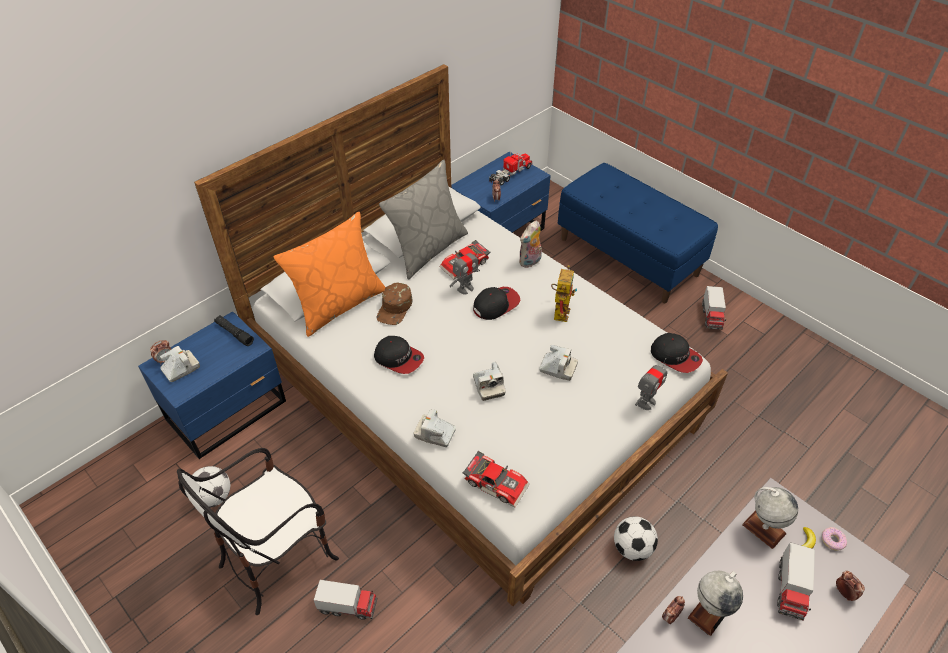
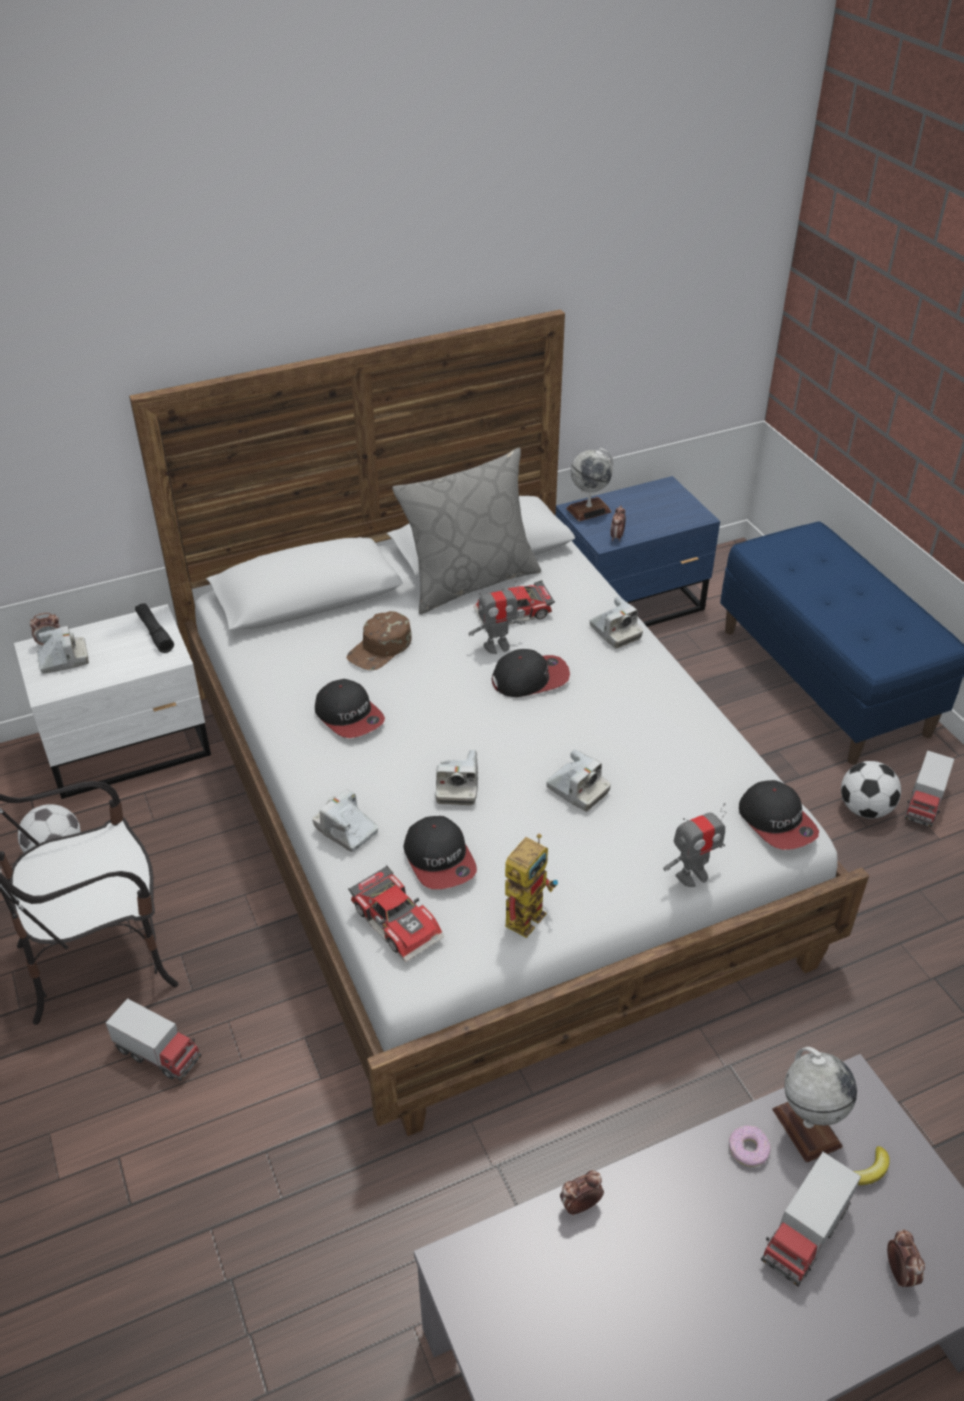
camera: 20 degrees right, 5 degrees down
blue nightstand [138,311,286,459] -> white nightstand [14,604,211,799]
orange pillow [274,212,386,337] -> none
toy truck [489,152,532,186] -> none
plush toy [519,221,542,268] -> camera [590,596,643,649]
toy robot [551,265,577,322] -> toy robot moved to [505,834,558,938]
football [614,516,658,561] -> football moved to [841,761,901,819]
globe [688,571,743,636] -> globe moved to [566,448,613,521]
donut [822,527,847,551] -> donut moved to [729,1126,771,1167]
none -> cap [403,816,477,889]

